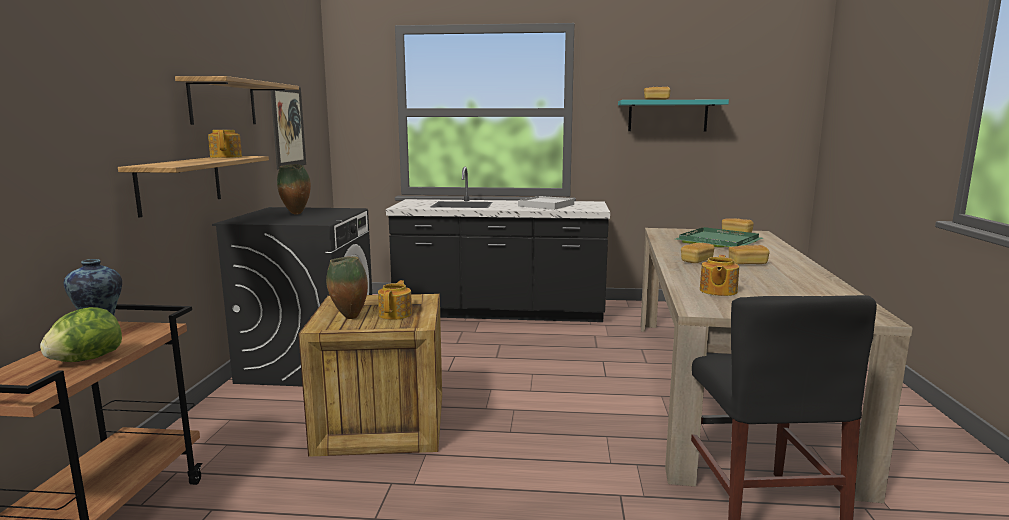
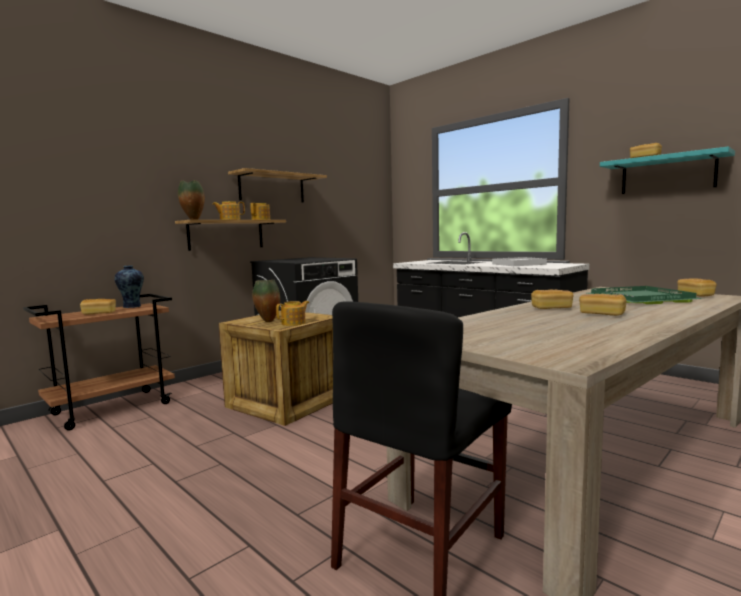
camera: 40 degrees right, 5 degrees down
lettuce [40,307,122,362] -> bread [80,299,116,314]
picture [270,88,306,169] -> none
vase [277,164,311,214] -> vase moved to [178,180,205,220]
teapot [700,255,739,296] -> teapot moved to [212,201,245,220]

